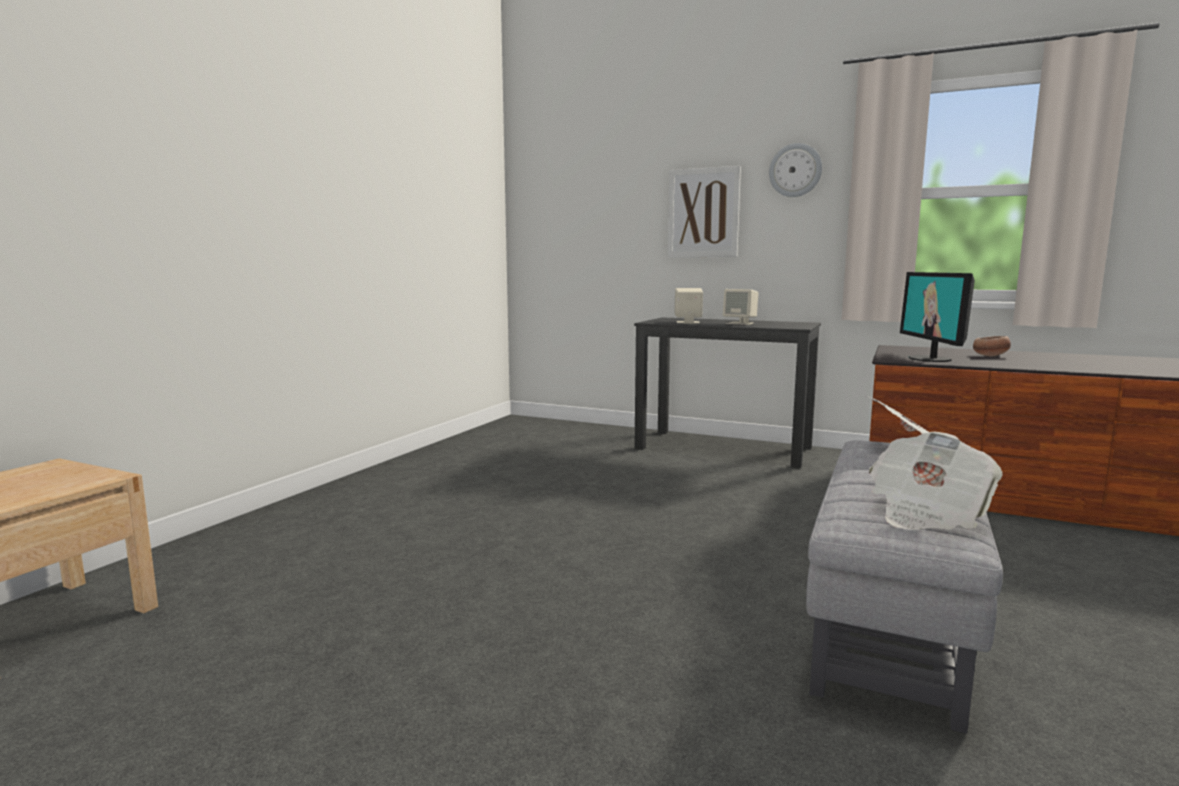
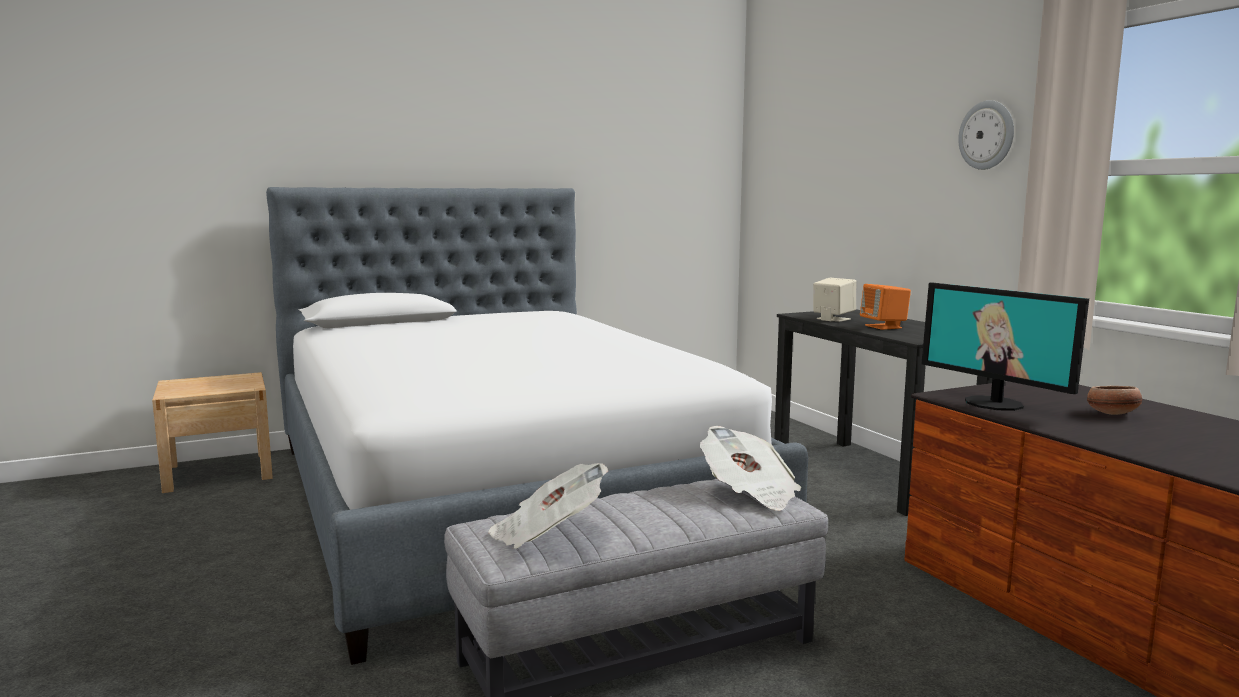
camera: 40 degrees right, 0 degrees up
picture [668,166,741,257] -> none
beige speaker [723,289,758,325] -> orange speaker [860,284,911,330]
monitor [900,272,975,362] -> monitor turned 75 degrees counterclockwise [921,283,1089,411]
none -> bed [266,187,808,665]

